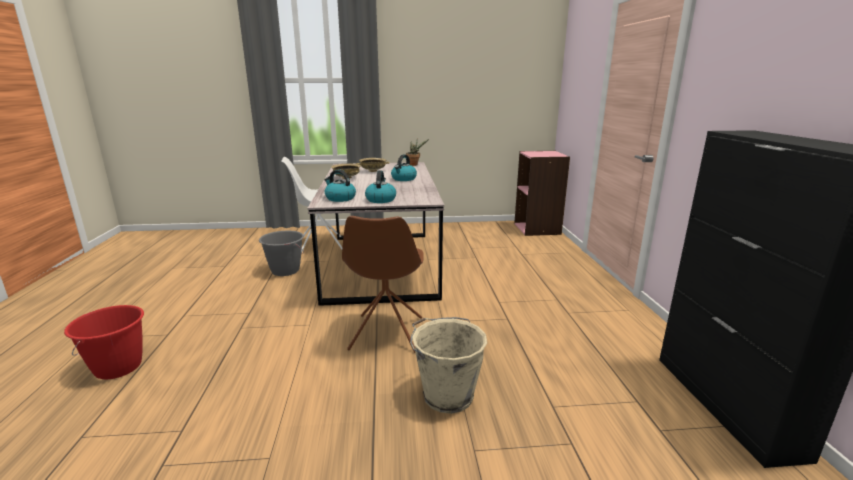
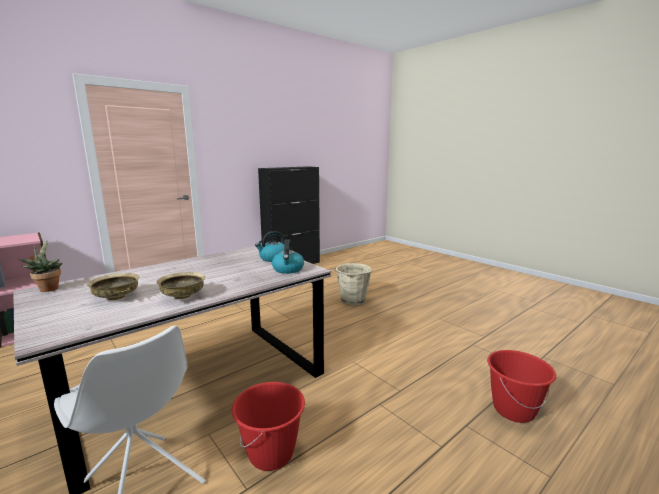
camera: 125 degrees left, 5 degrees down
grey bucket [259,231,304,276] -> red bucket [232,382,305,471]
brown chair [342,216,424,353] -> none
kettle [391,154,417,181] -> none

